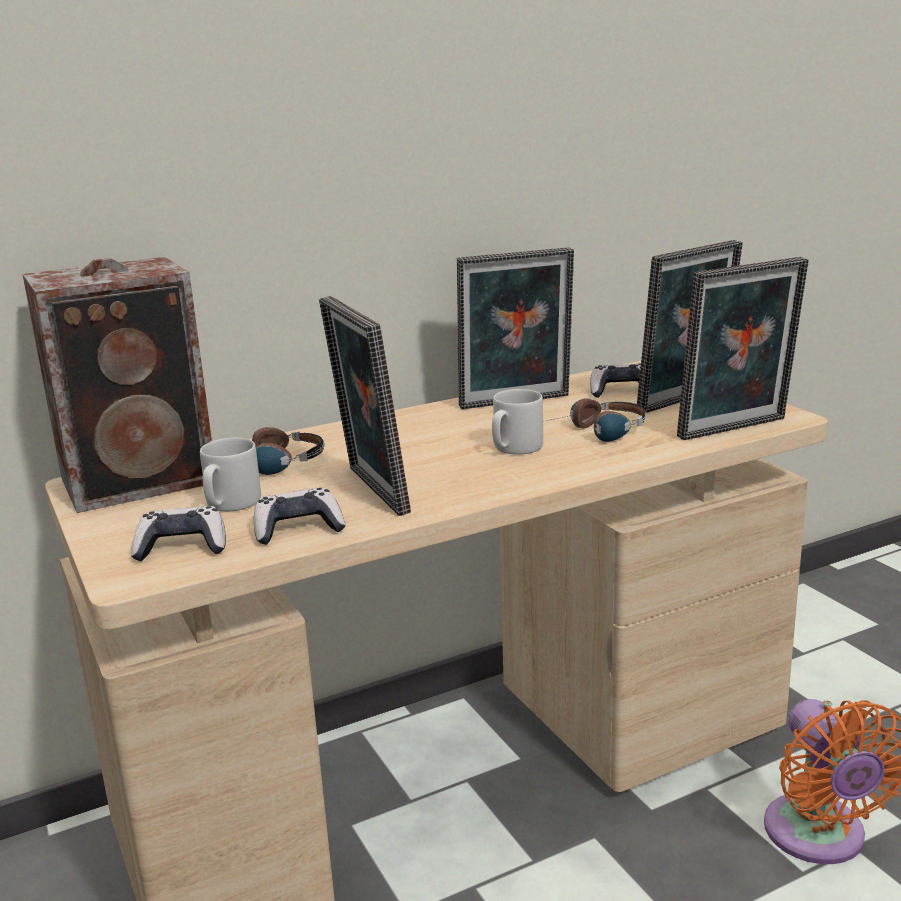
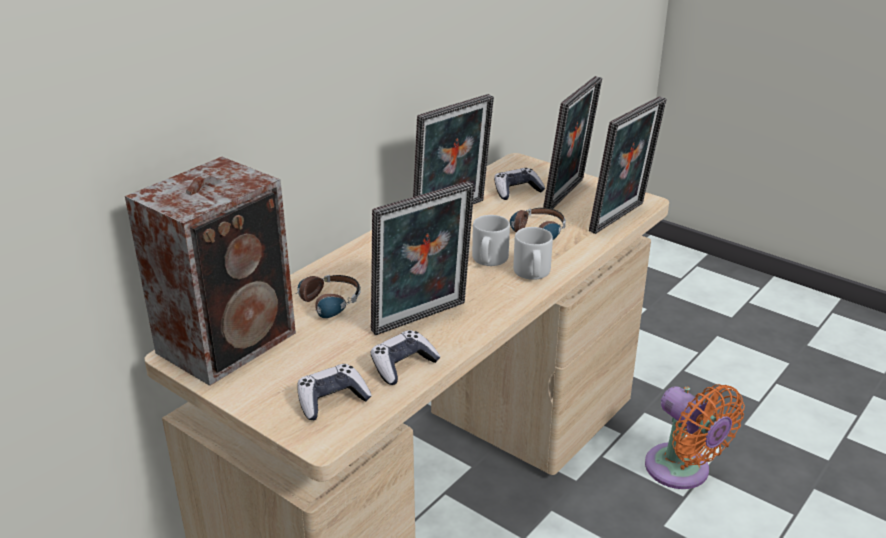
camera: 25 degrees left, 10 degrees up
grey mug [200,438,261,511] -> grey mug moved to [513,227,553,280]
picture frame [319,296,411,516] -> picture frame turned 75 degrees counterclockwise [371,181,475,335]

